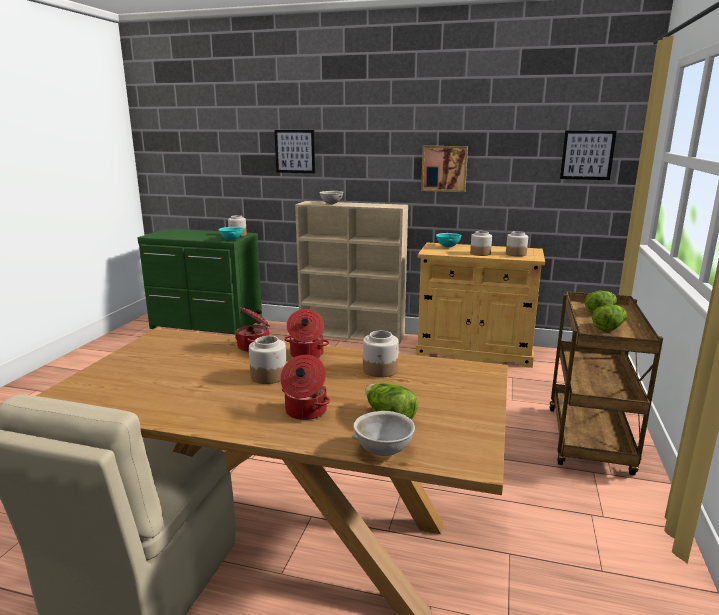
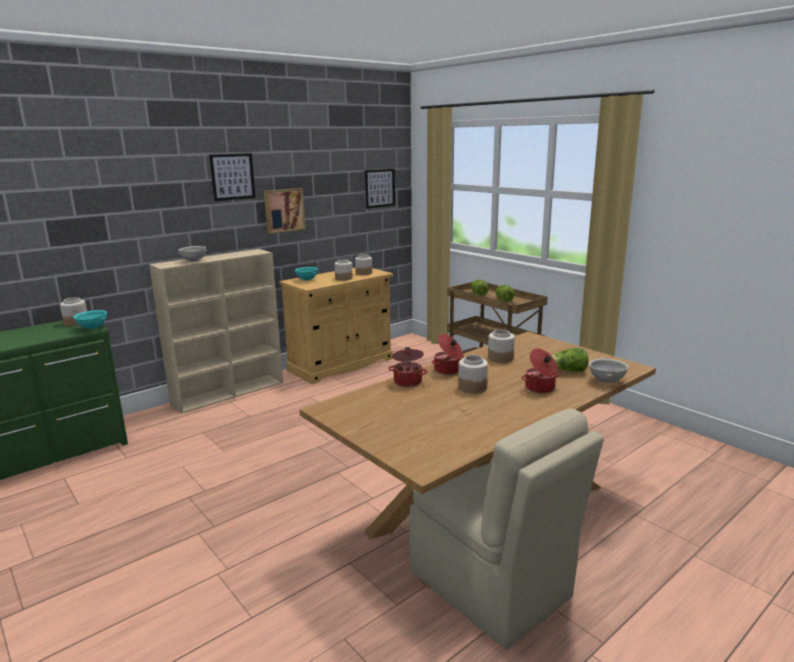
camera: 55 degrees left, 0 degrees up
picture [274,130,315,173] -> picture moved to [209,153,256,201]

